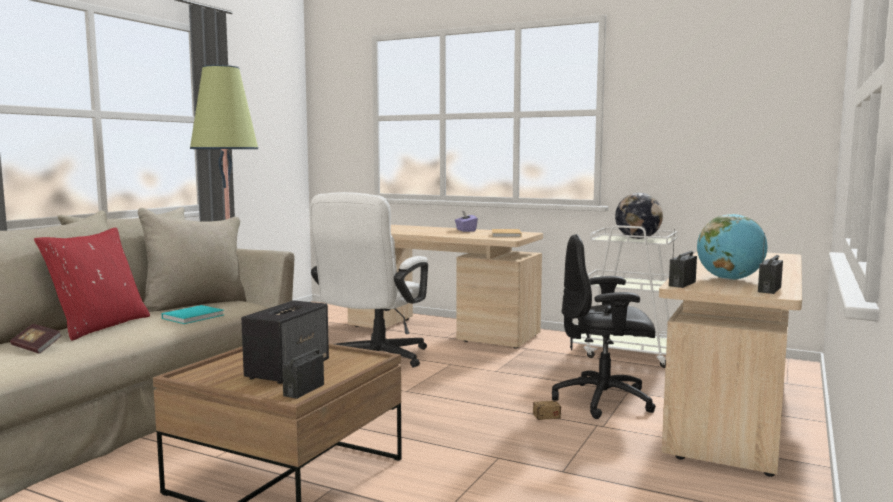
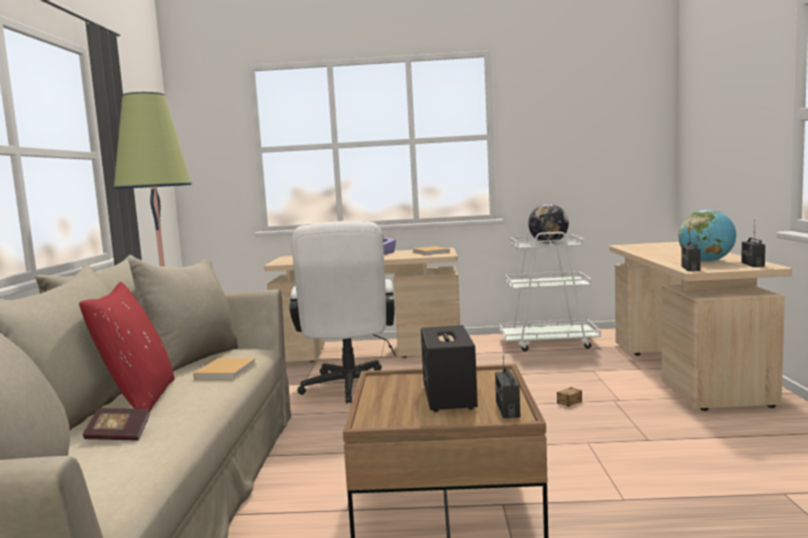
camera: 25 degrees left, 0 degrees up
turquoise book [161,305,224,324] -> beige book [193,358,256,380]
black office chair [552,234,656,419] -> none

